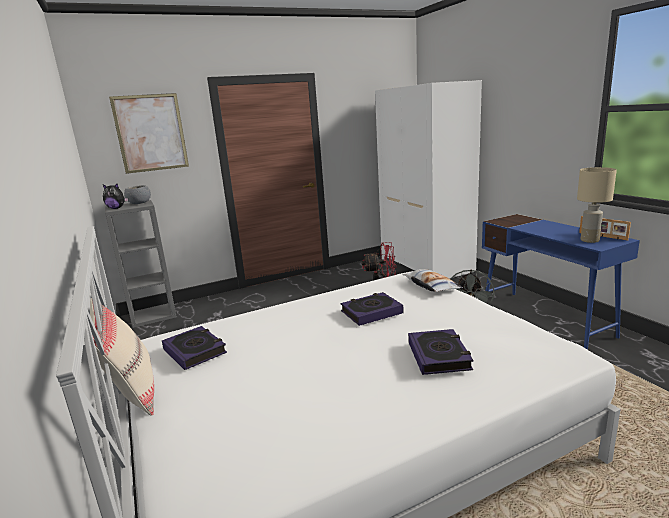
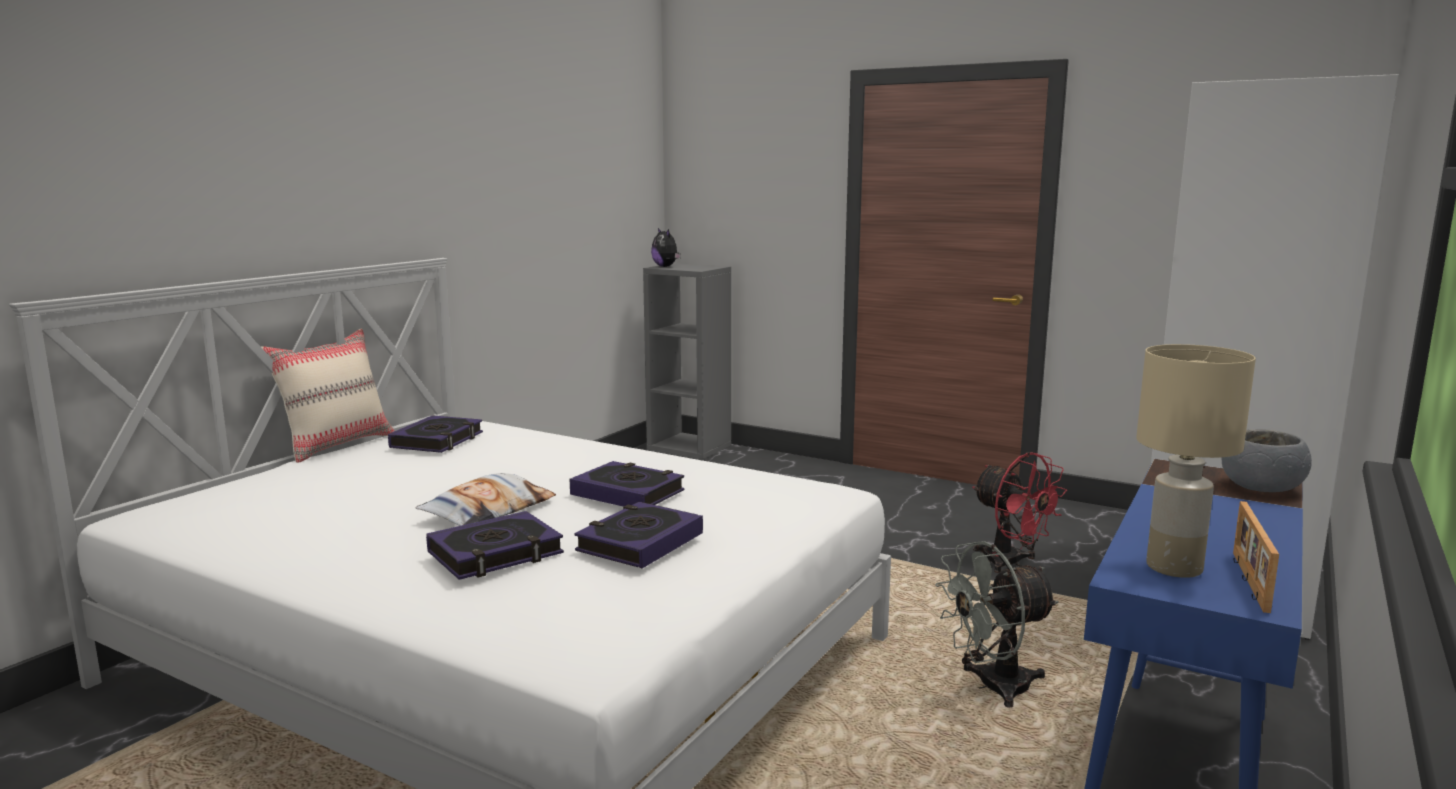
camera: 55 degrees right, 5 degrees down
picture [109,93,189,174] -> none
grey bowl [124,185,151,204] -> grey bowl moved to [1221,429,1312,492]
pillow [403,269,463,292] -> pillow moved to [416,473,556,526]
none -> book [574,502,703,568]

